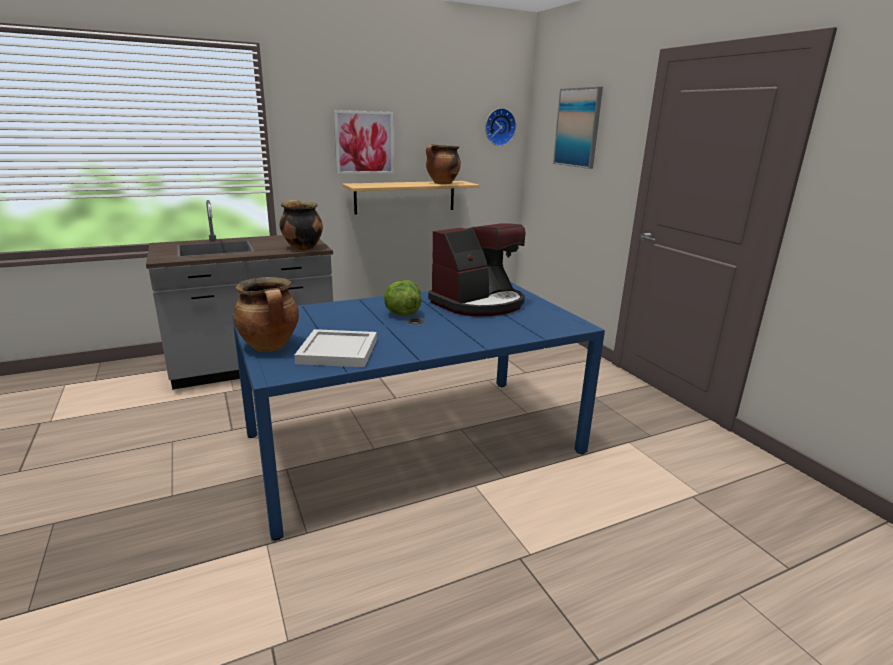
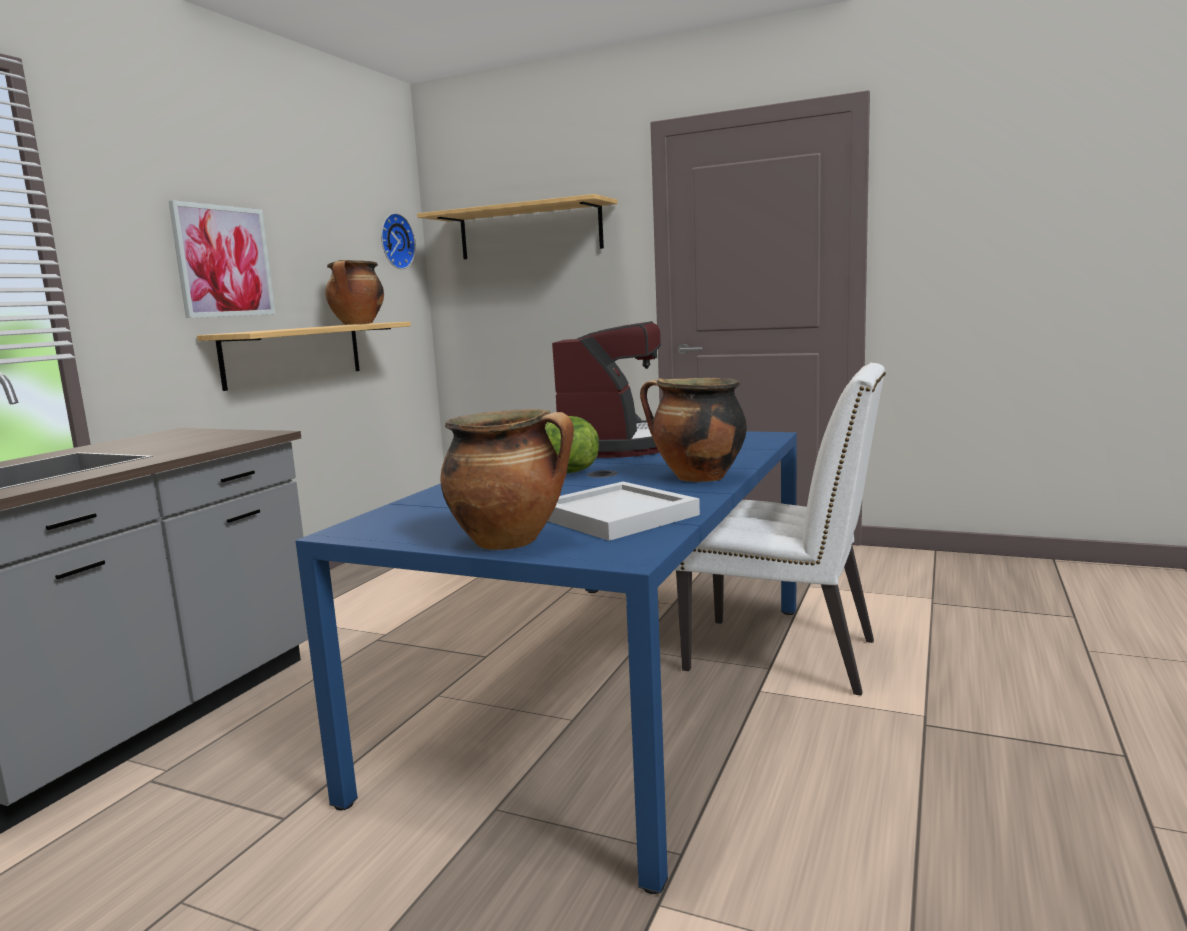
camera: 40 degrees left, 10 degrees down
cooking pot [279,200,323,251] -> cooking pot moved to [640,378,747,482]
picture [553,87,603,169] -> shelf [417,194,618,259]
none -> white chair [675,363,886,695]

